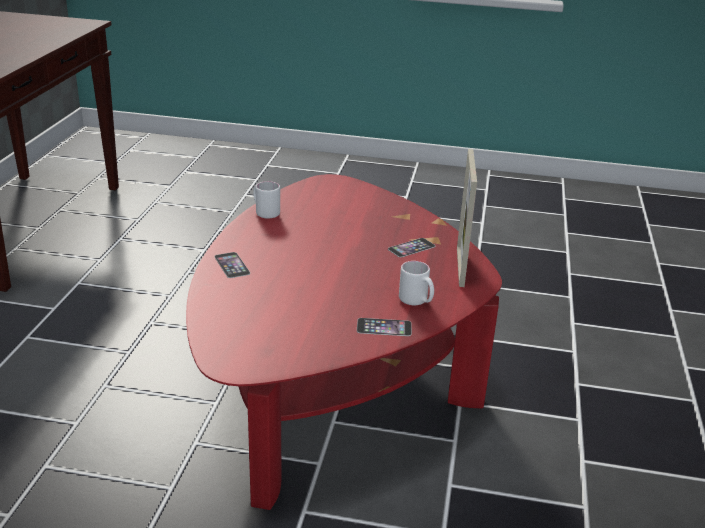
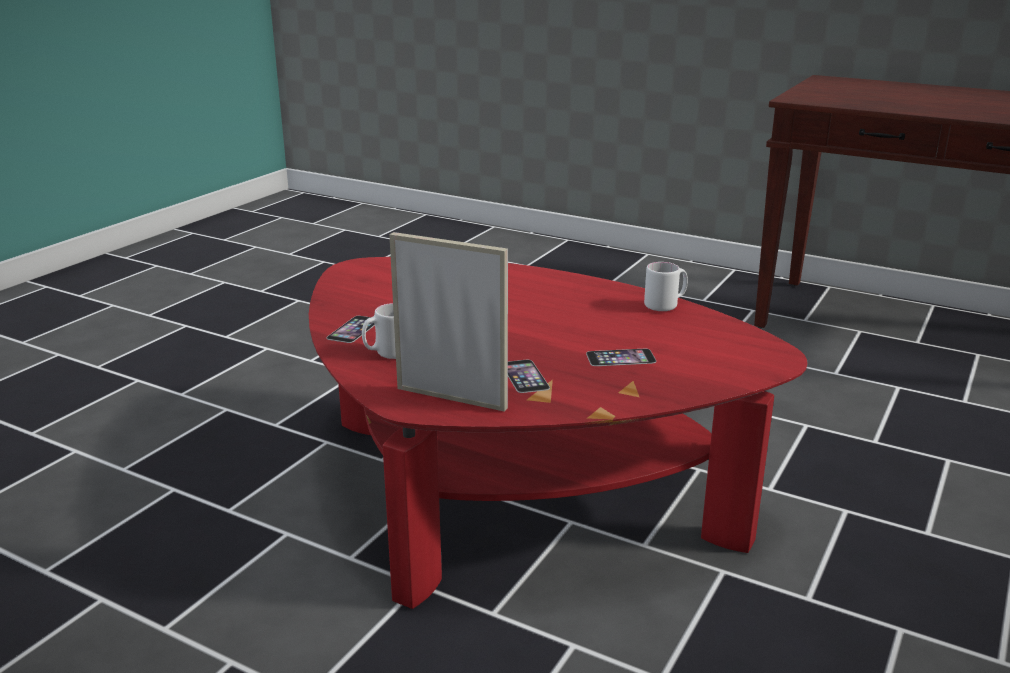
camera: 110 degrees right, 5 degrees down
phone [214,252,250,278] -> phone moved to [586,349,656,366]

